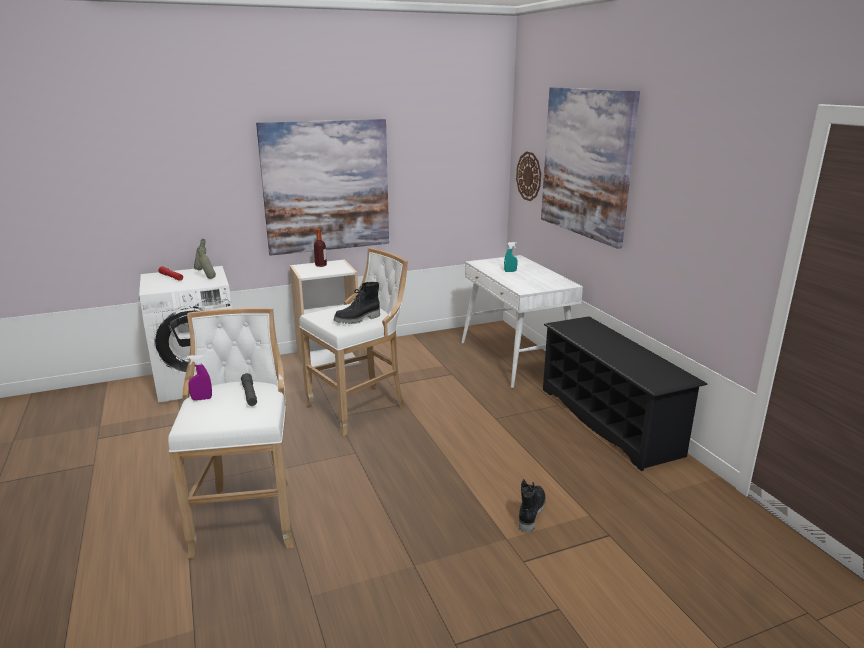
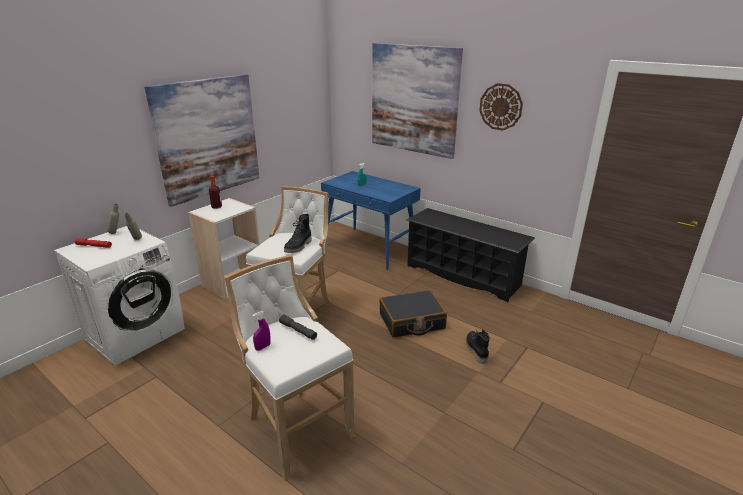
camera: 30 degrees left, 5 degrees up
white desk [461,255,583,388] -> blue desk [321,171,421,270]
wall clock [516,152,541,201] -> wall clock moved to [479,83,523,130]
none -> black suitcase [379,290,447,338]

